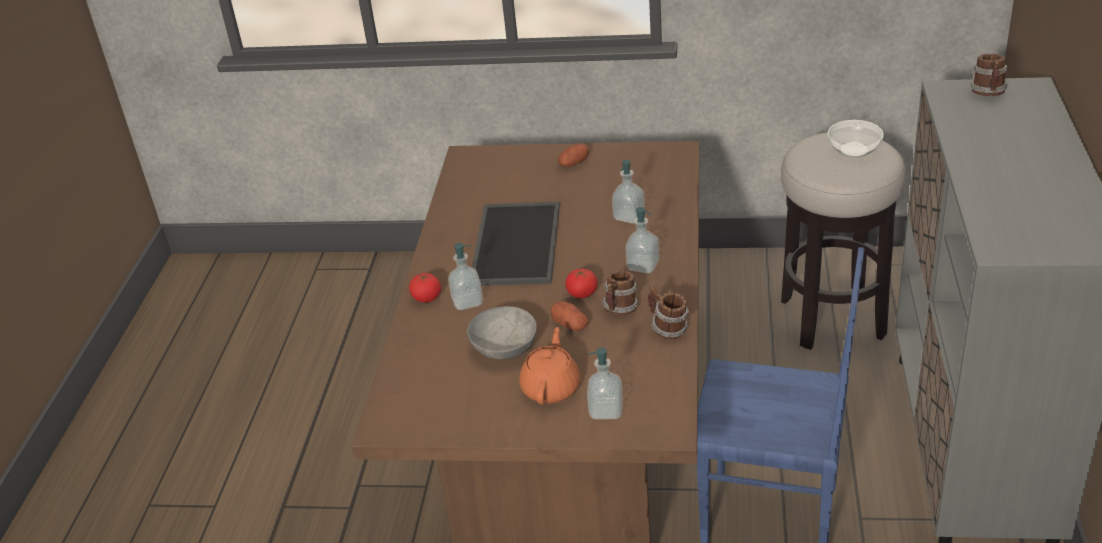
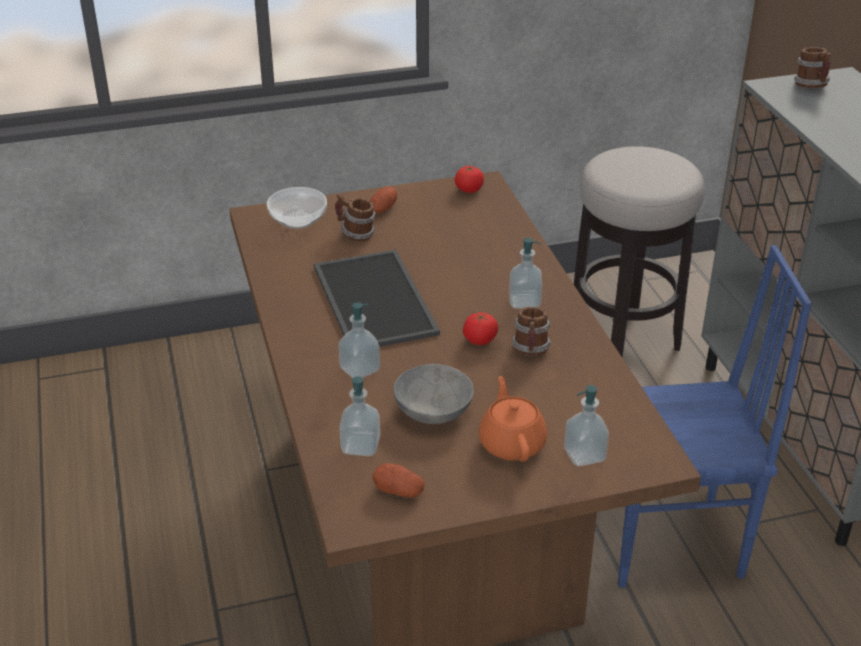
camera: 25 degrees left, 0 degrees up
tomato [409,273,441,303] -> tomato moved to [455,165,484,193]
potato [551,301,589,331] -> potato moved to [373,463,425,498]
soap dispenser [612,160,645,224] -> soap dispenser moved to [339,376,380,456]
mug [648,285,689,339] -> mug moved to [335,193,376,241]
bowl [828,120,884,158] -> bowl moved to [267,187,327,229]

